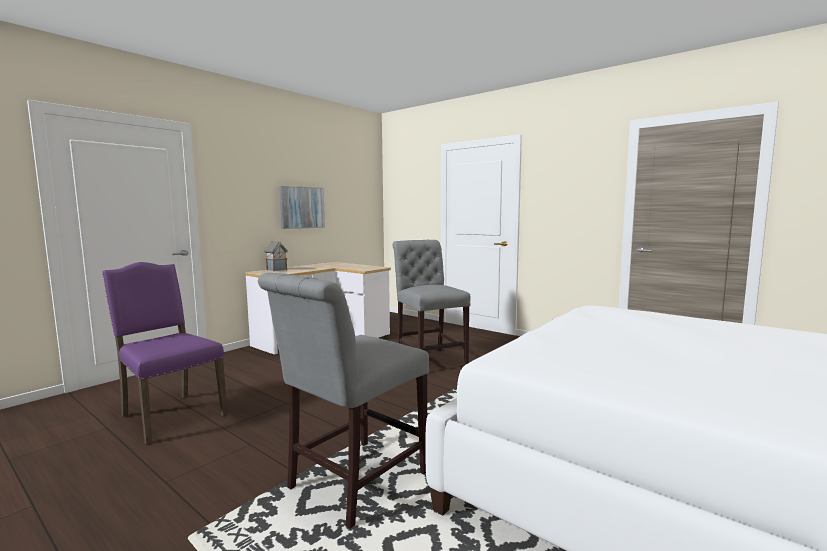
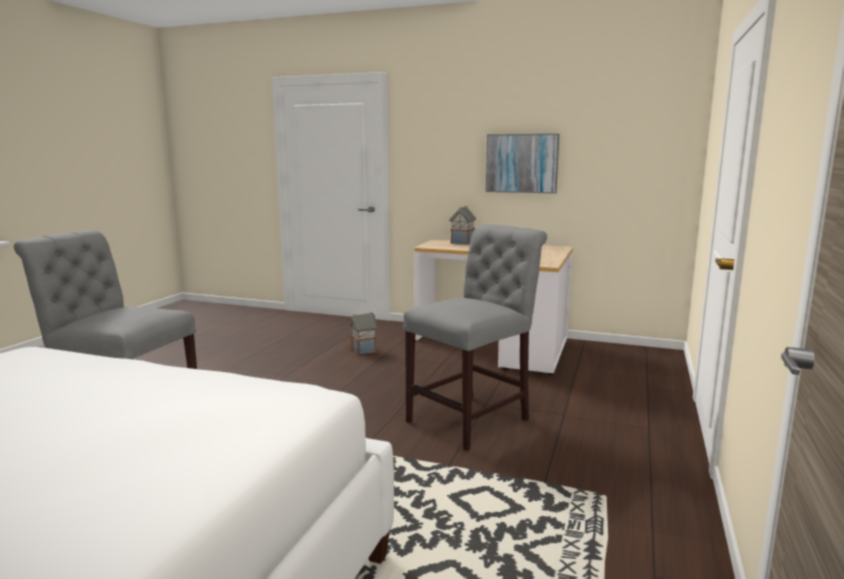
camera: 70 degrees right, 5 degrees up
purple chair [102,262,228,445] -> none
none -> toy house [350,312,378,355]

